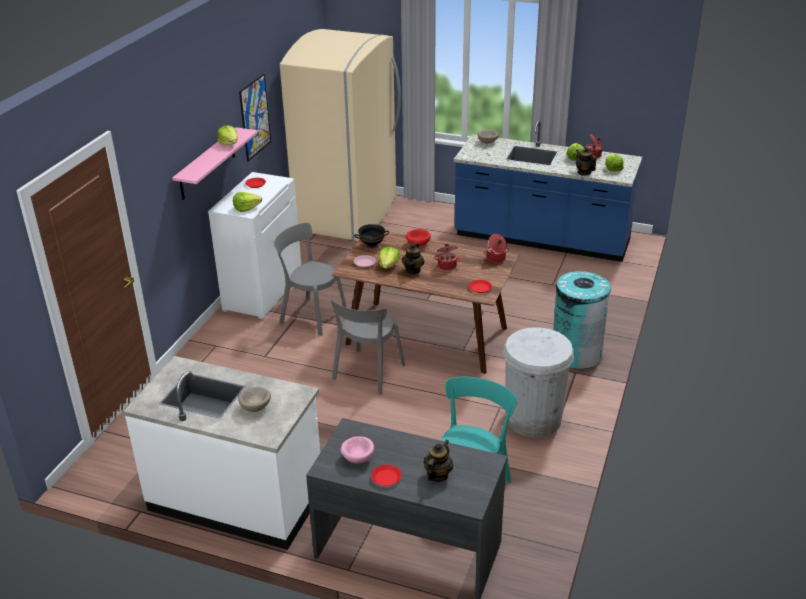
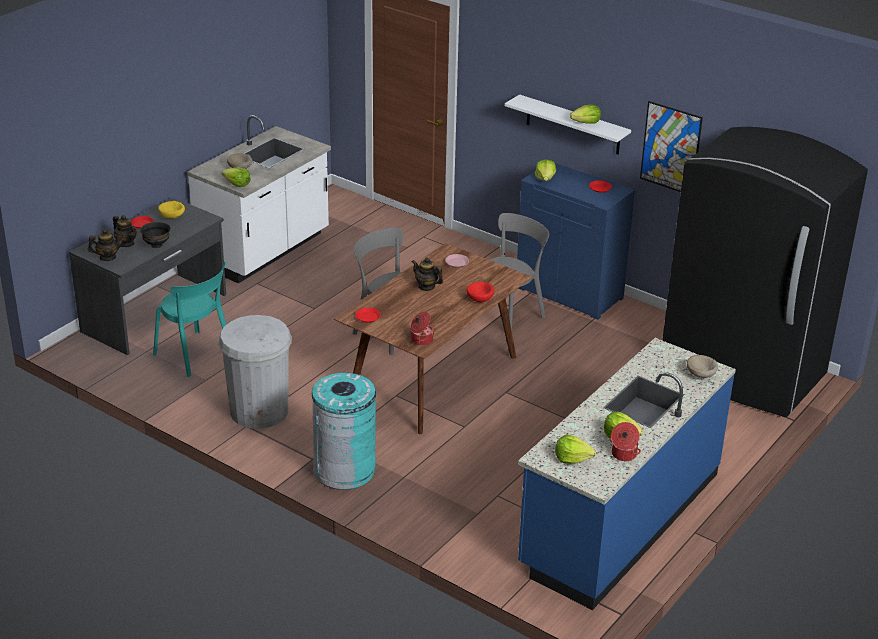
camera: 105 degrees right, 0 degrees up
pink shelf [172,127,258,200] -> white shelf [505,94,631,154]
white cabinet [208,172,301,319] -> blue cabinet [517,163,635,320]
beige fridge [280,29,401,241] -> black fridge [662,127,868,417]
pink bowl [341,436,374,463] -> yellow bowl [158,201,185,219]
black bowl [354,224,389,248] -> black bowl moved to [140,222,170,248]
lettuce [379,247,400,269] -> lettuce moved to [222,167,251,187]
cooking pot [434,244,461,270] -> none
teapot [576,147,596,176] -> teapot moved to [88,229,123,261]

